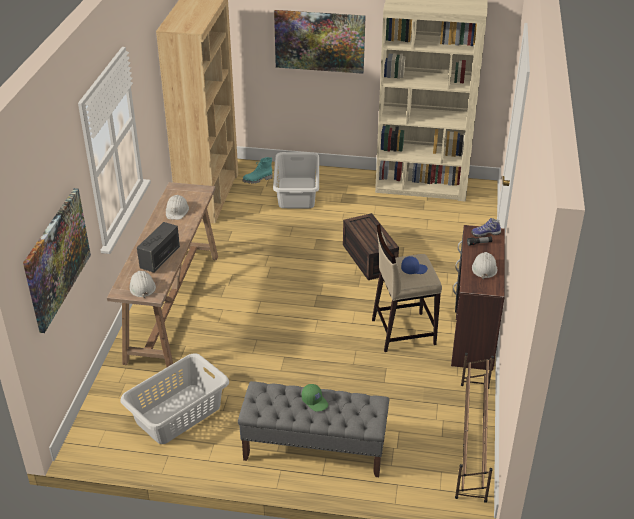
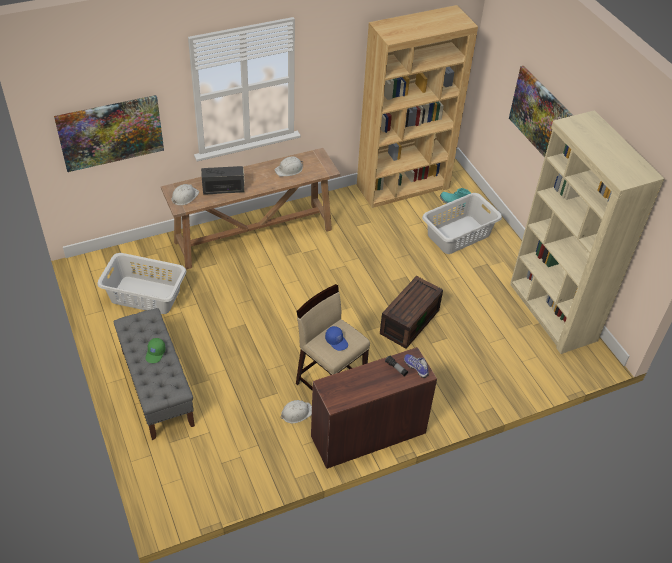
camera: 55 degrees right, 10 degrees up
brown shoe rack [455,353,494,503] -> none
white hard hat [472,252,497,279] -> white hard hat moved to [281,400,312,423]

